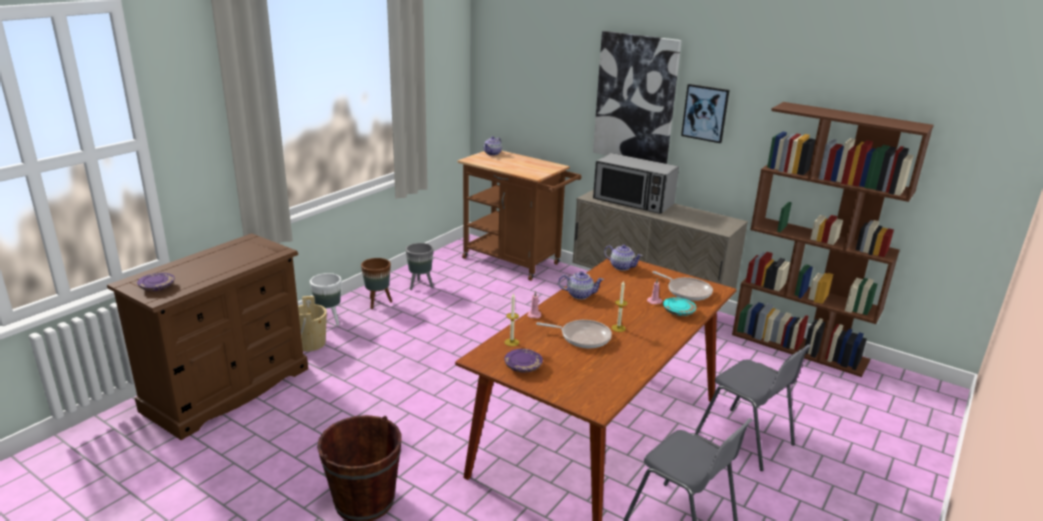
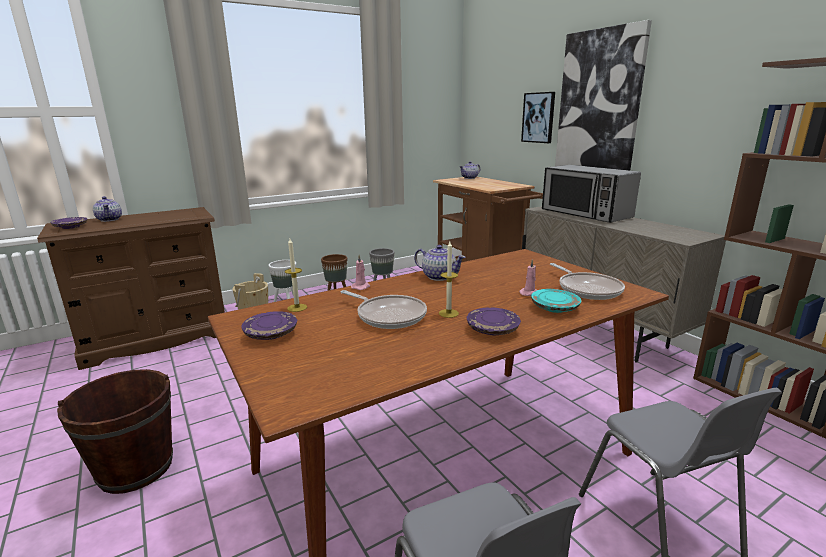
camera: 25 degrees right, 5 degrees down
teapot [604,245,643,271] -> teapot moved to [93,196,122,222]
picture [681,84,730,143] -> picture moved to [521,92,555,143]
none -> purple plate [467,308,521,336]

